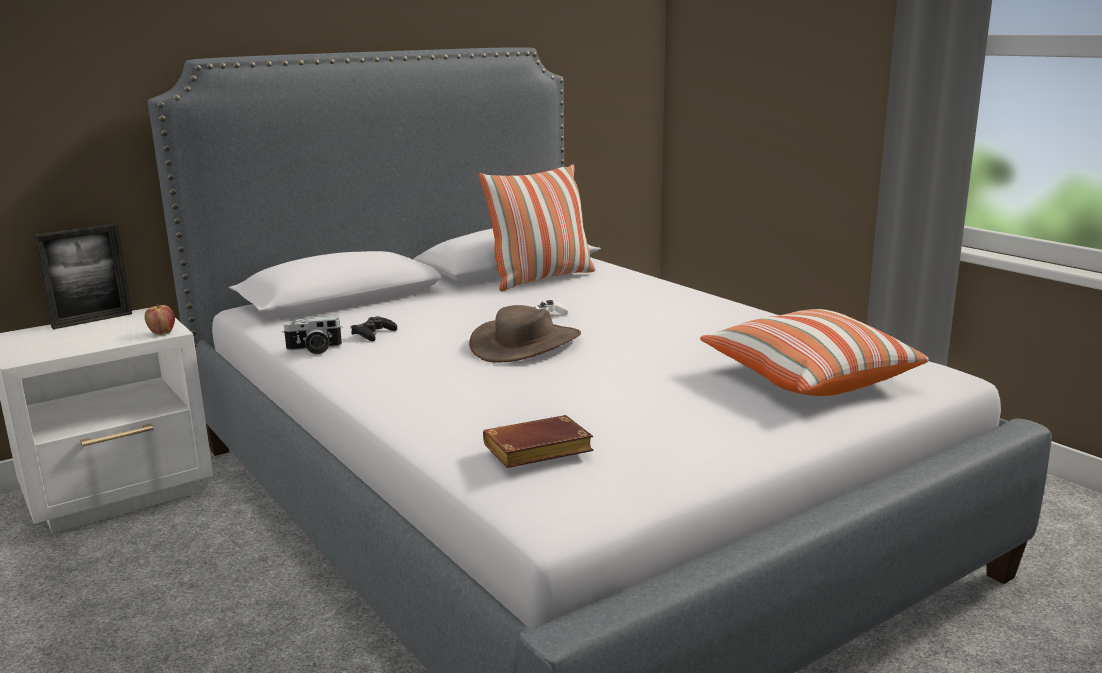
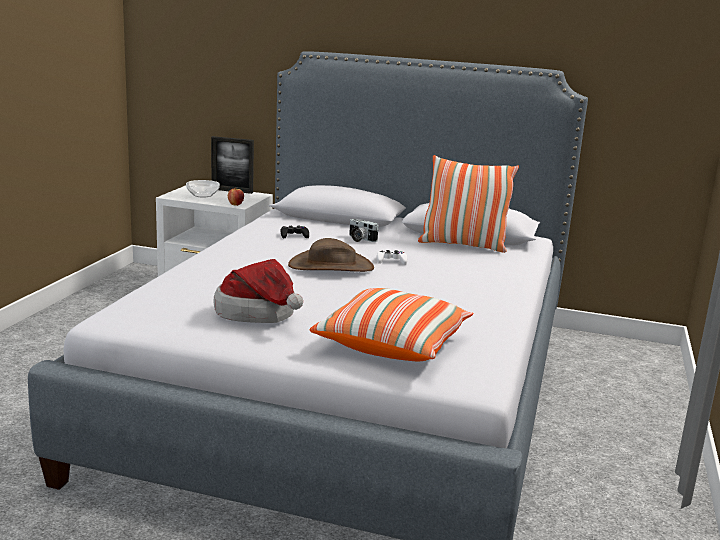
camera: 50 degrees right, 0 degrees up
camera [282,316,343,354] -> camera moved to [349,219,379,242]
brown book [483,415,594,468] -> none
none -> bowl [186,180,220,198]
none -> hat [213,259,303,323]

